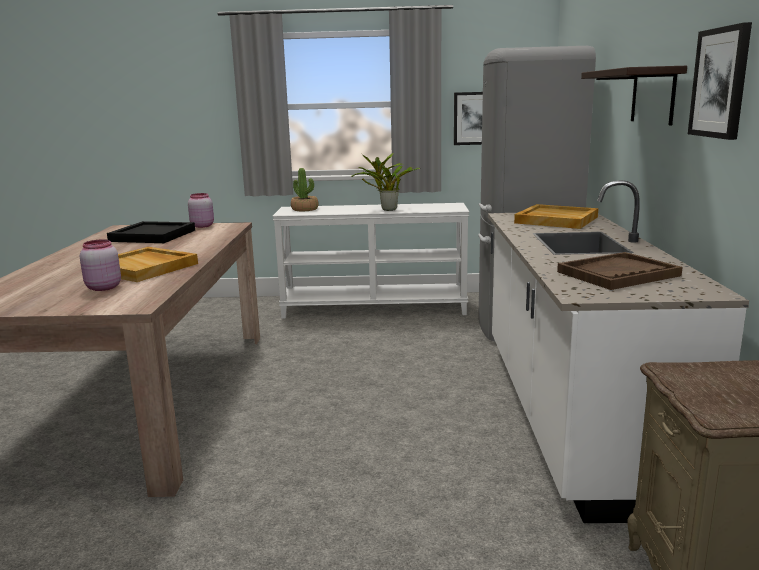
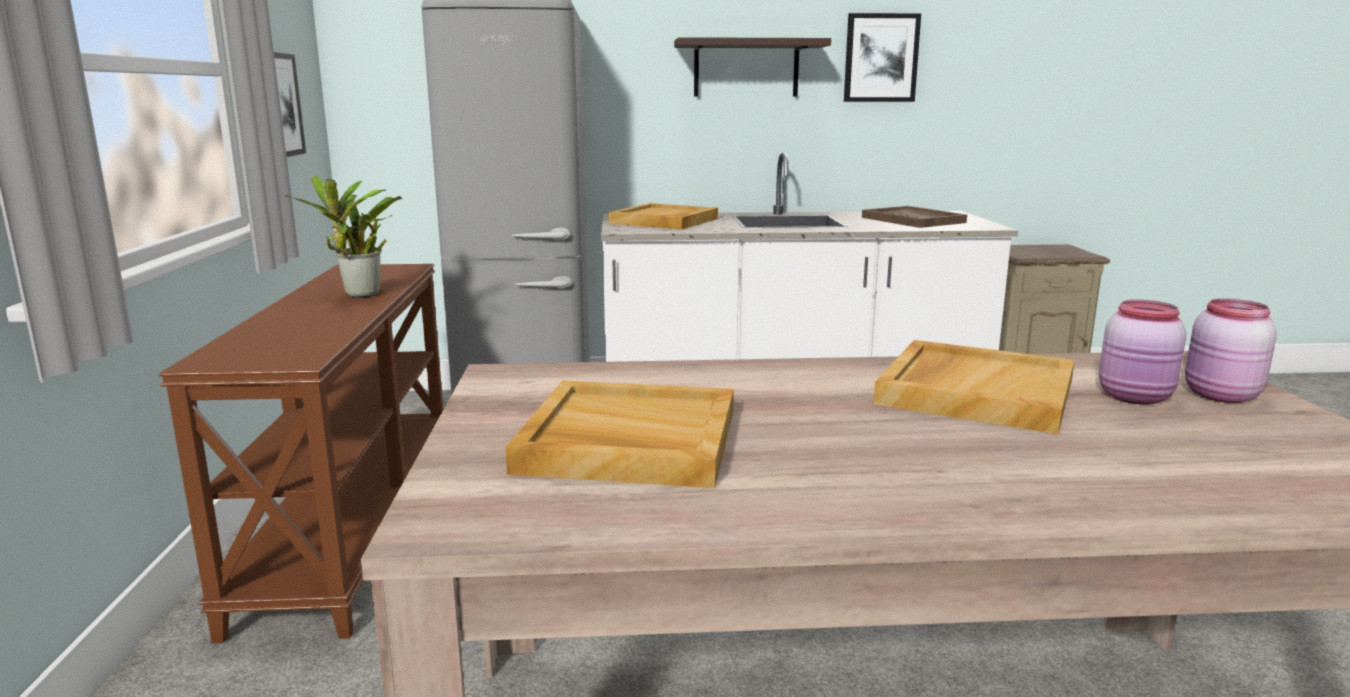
camera: 95 degrees left, 0 degrees up
black tray [107,221,195,243] -> beige tray [505,381,734,488]
pink jar [188,193,214,228] -> pink jar moved to [1185,299,1277,403]
white console table [272,203,470,319] -> brown console table [159,264,443,643]
potted plant [291,168,319,211] -> none

